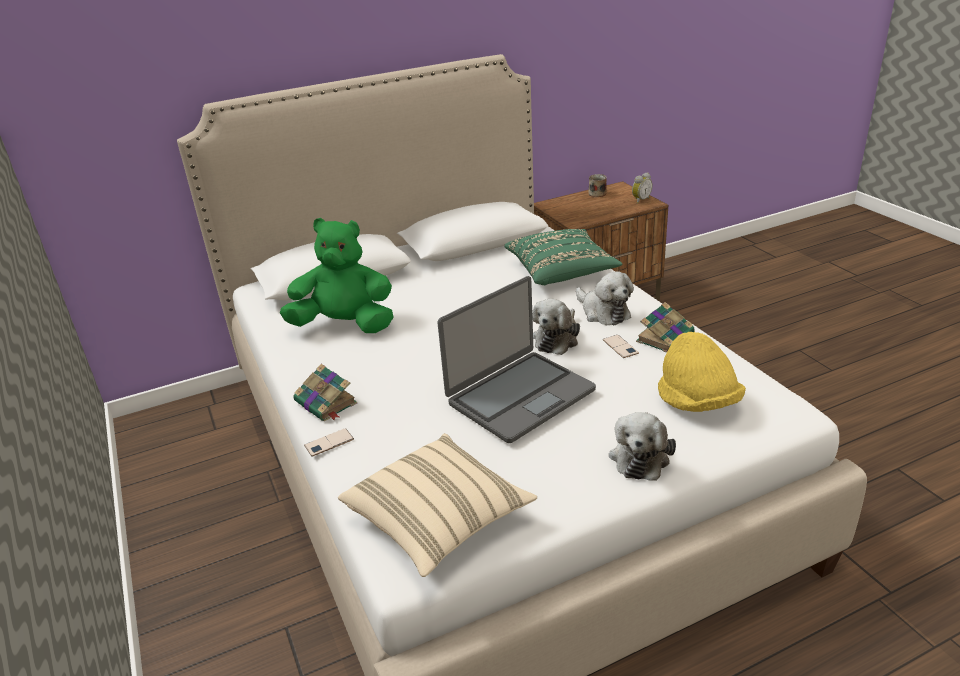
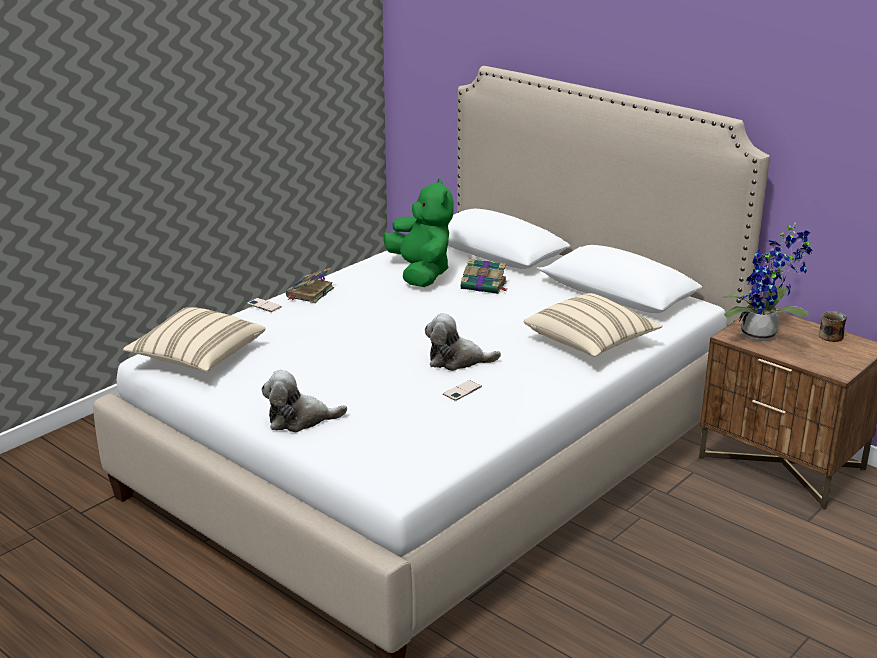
camera: 65 degrees right, 5 degrees down
laptop [437,276,596,443] -> none
green pillow [504,229,623,285] -> beige pillow [524,293,662,357]
plush toy [576,271,634,325] -> none
alarm clock [632,172,653,204] -> none
book [636,302,695,353] -> book moved to [461,259,507,294]
yellow hat [658,332,746,412] -> none
none -> potted plant [722,222,813,341]

